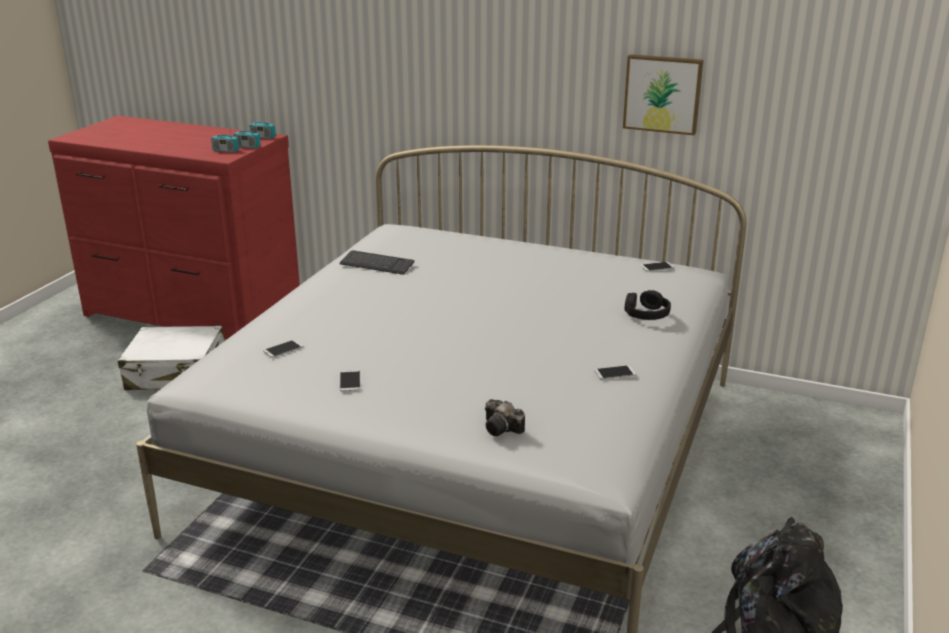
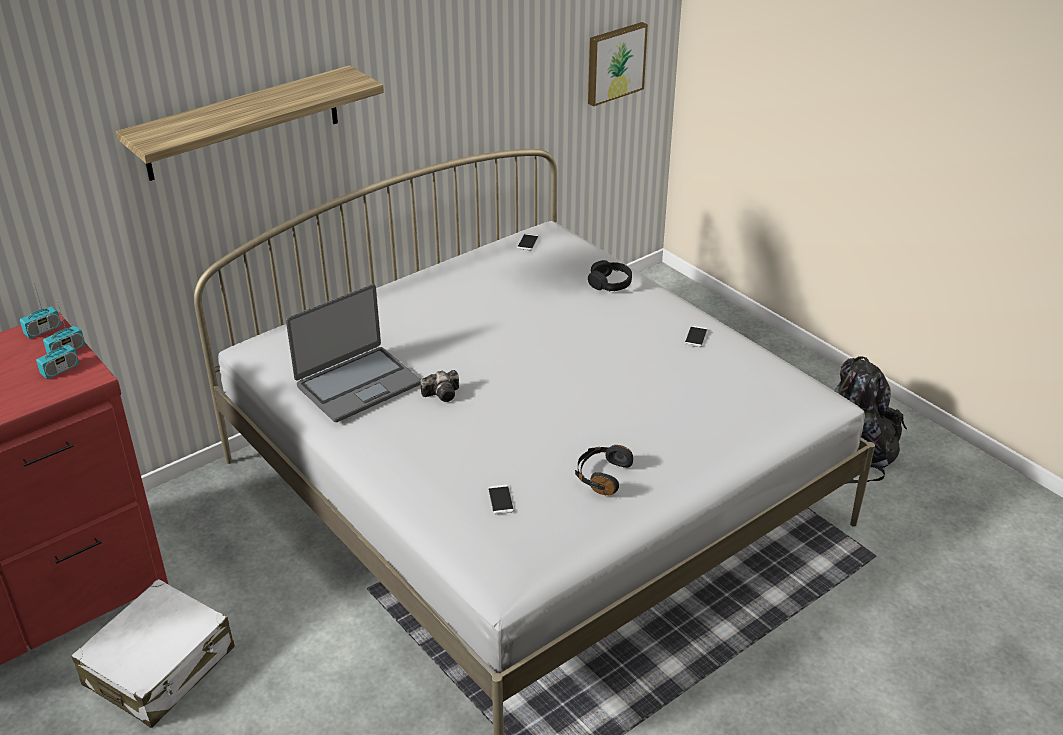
camera: 60 degrees left, 10 degrees up
keyboard [339,250,415,275] -> laptop [286,284,421,422]
phone [340,370,360,391] -> black headphones [575,445,633,495]
camera [485,399,525,436] -> camera moved to [420,370,459,402]
picture [623,54,703,135] -> picture moved to [588,22,648,107]
none -> shelf [116,65,384,181]

